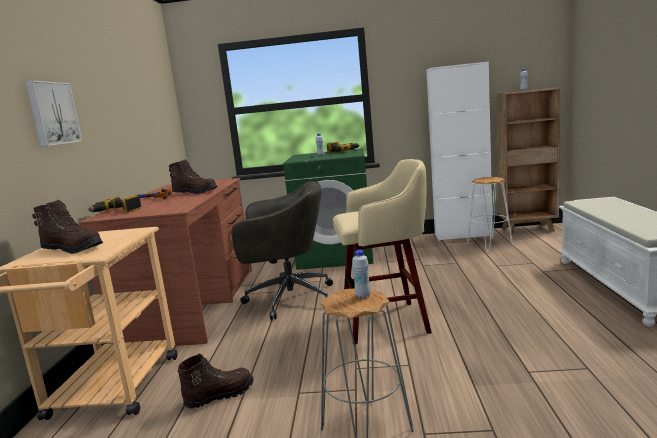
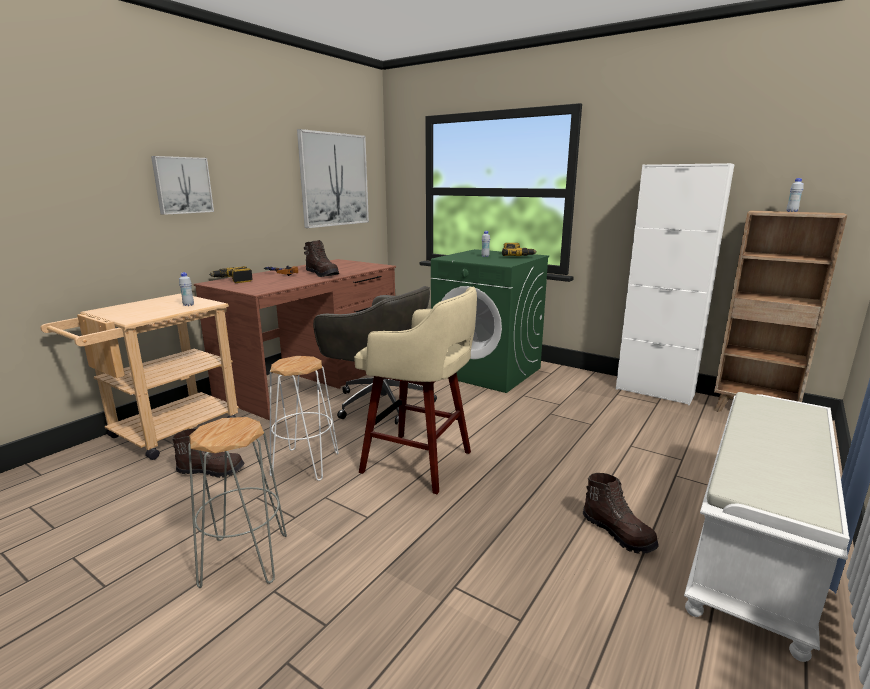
camera: 30 degrees right, 5 degrees up
brown boot [32,200,103,254] -> brown boot moved to [583,473,659,554]
white bottle [352,250,370,299] -> white bottle moved to [179,272,194,306]
white stool [467,177,513,251] -> white stool moved to [270,356,339,481]
none -> picture [297,129,369,228]

